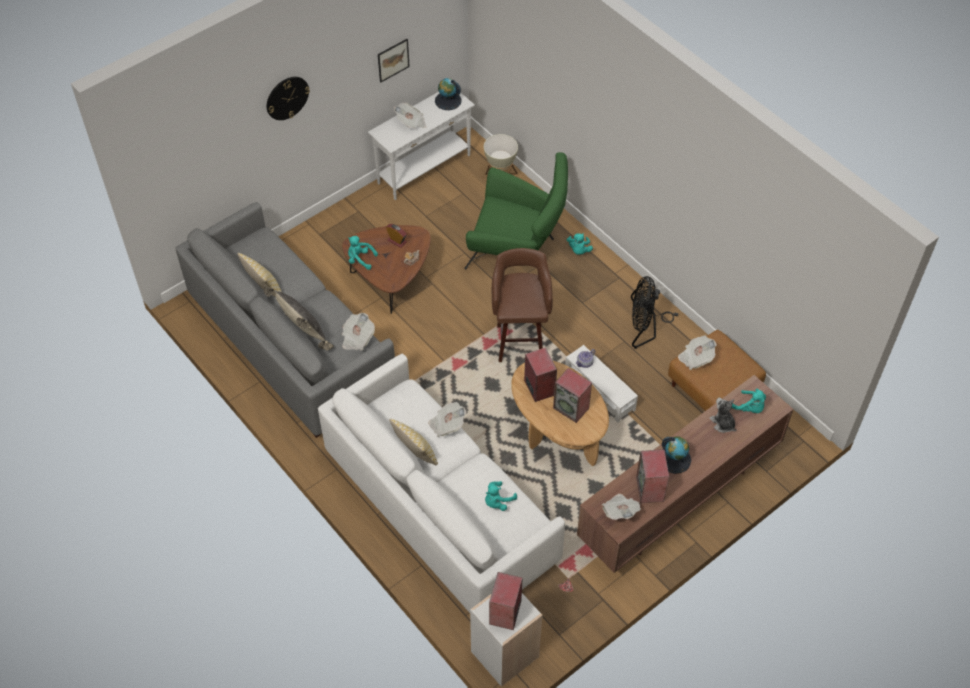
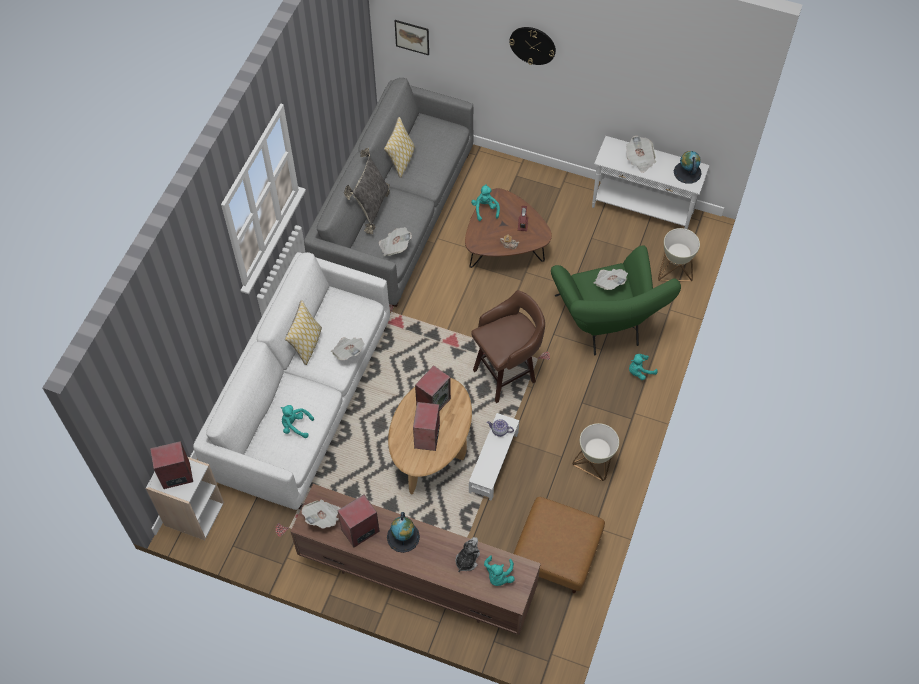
camera: 60 degrees right, 5 degrees up
picture [378,39,410,82] -> picture moved to [395,20,429,56]
black fan [631,276,679,349] -> planter [572,423,619,481]
newspaper [678,335,717,370] -> newspaper moved to [593,269,628,290]

